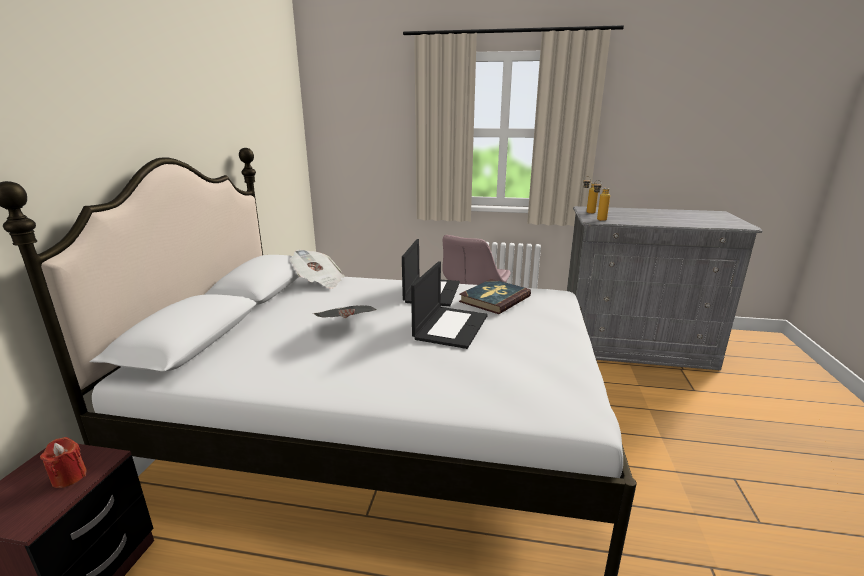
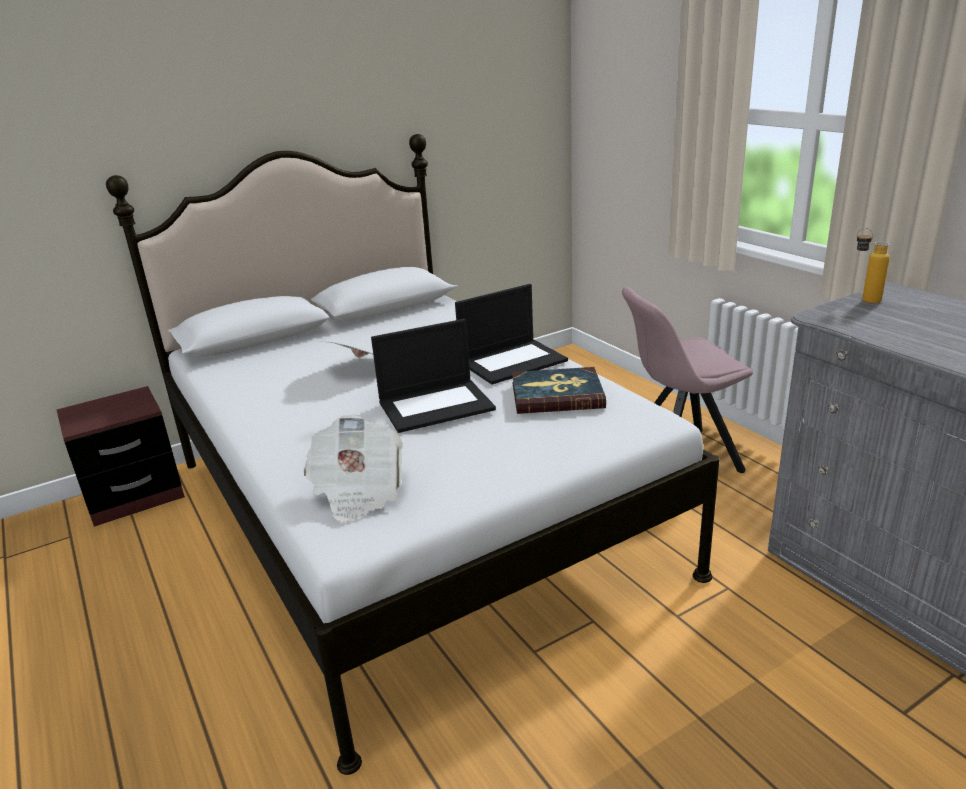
camera: 50 degrees right, 5 degrees up
red candle [40,437,87,488] -> none
newspaper [290,249,344,289] -> newspaper moved to [303,415,403,523]
bottle [594,180,610,221] -> none

